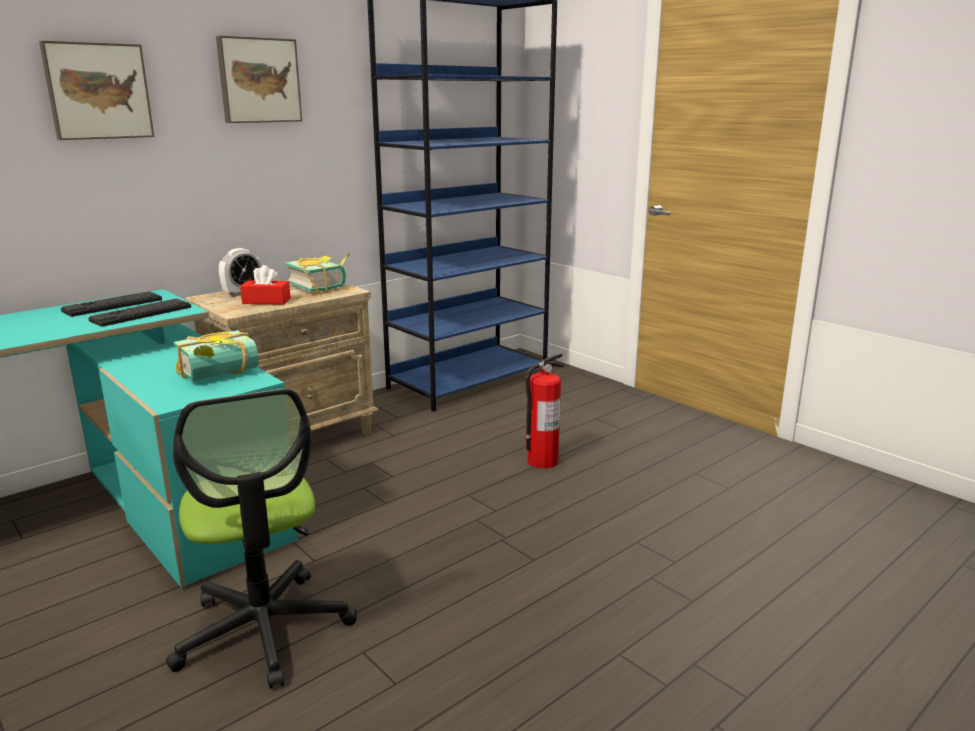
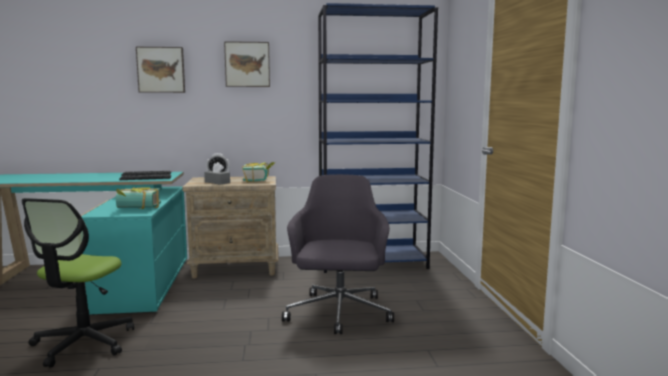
camera: 35 degrees right, 10 degrees down
red tissue box [240,265,291,305] -> grey tissue box [204,162,230,185]
fire extinguisher [525,353,564,469] -> grey office chair [282,174,394,334]

